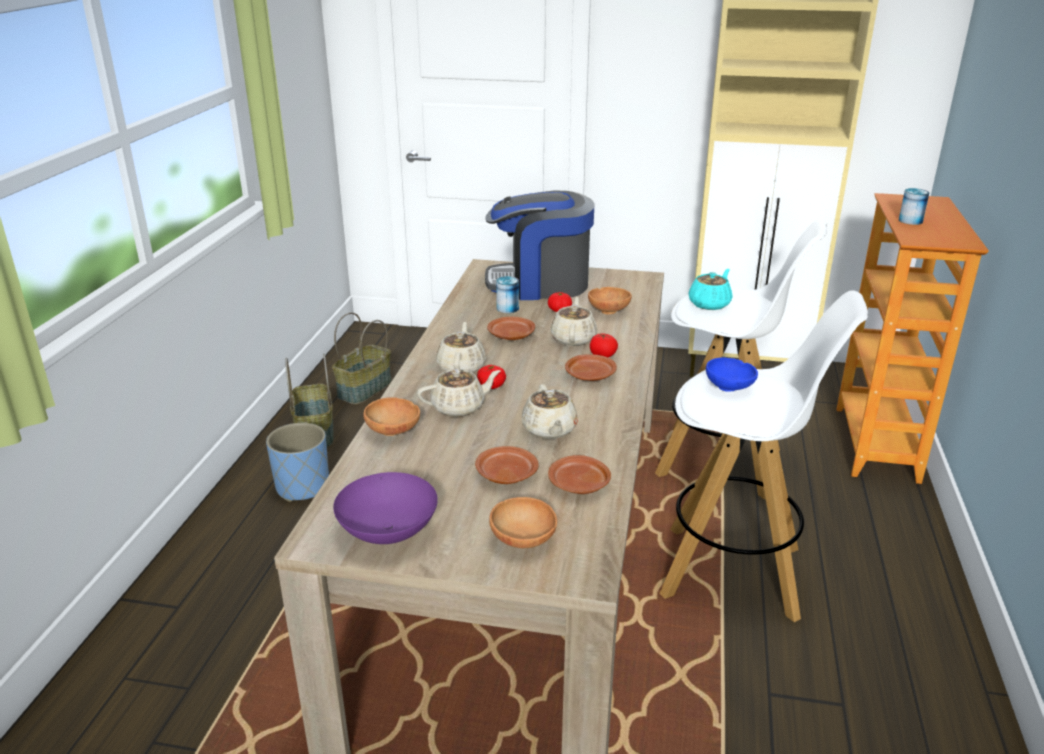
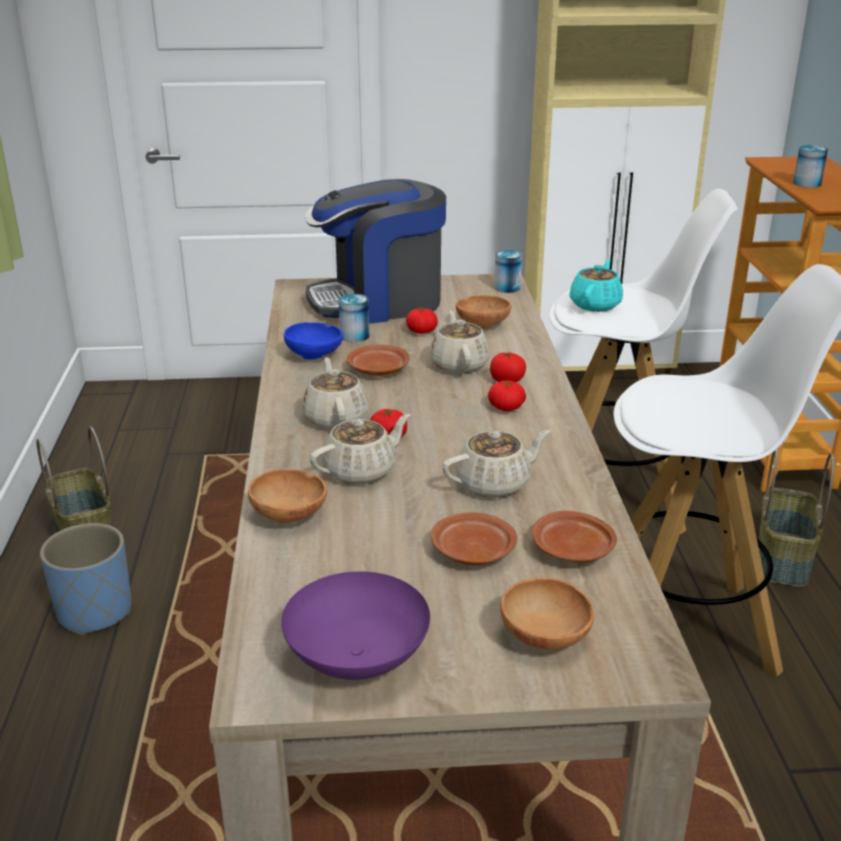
camera: 15 degrees left, 0 degrees up
basket [332,312,392,404] -> basket moved to [759,449,834,587]
beige teapot [522,384,578,439] -> beige teapot turned 90 degrees counterclockwise [442,430,550,498]
brown plate [565,354,617,381] -> tomato [488,381,526,411]
blue bowl [706,357,758,392] -> blue bowl moved to [284,322,343,360]
none -> can [494,250,522,293]

